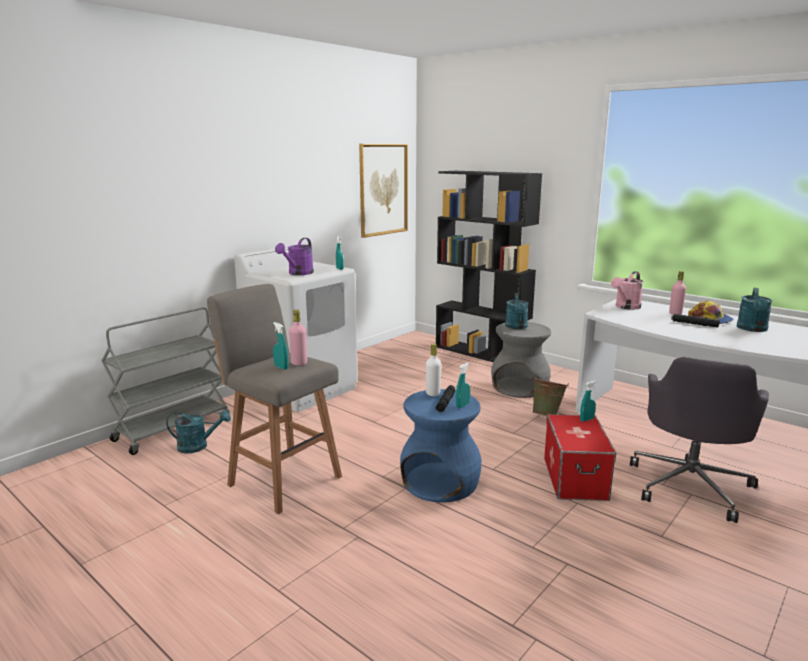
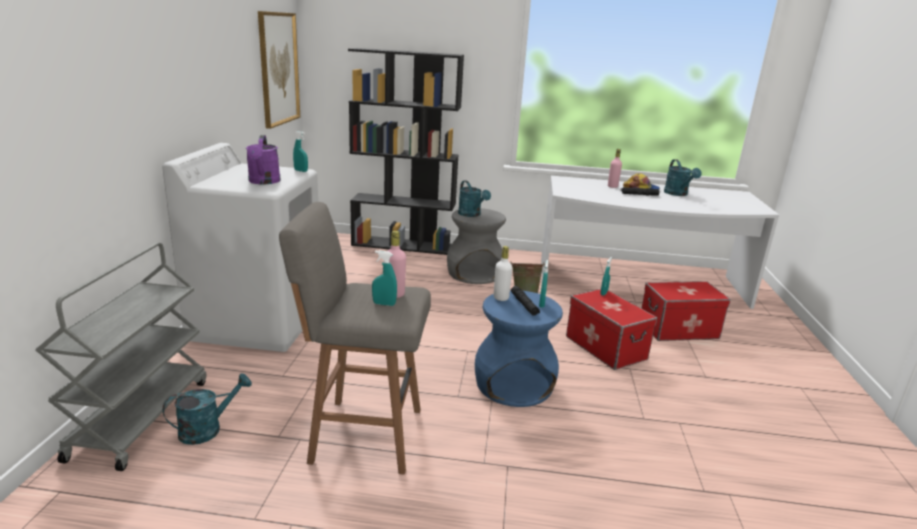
camera: 35 degrees left, 5 degrees up
pink watering can [611,271,643,310] -> none
grey office chair [630,357,769,523] -> storage box [642,281,731,341]

